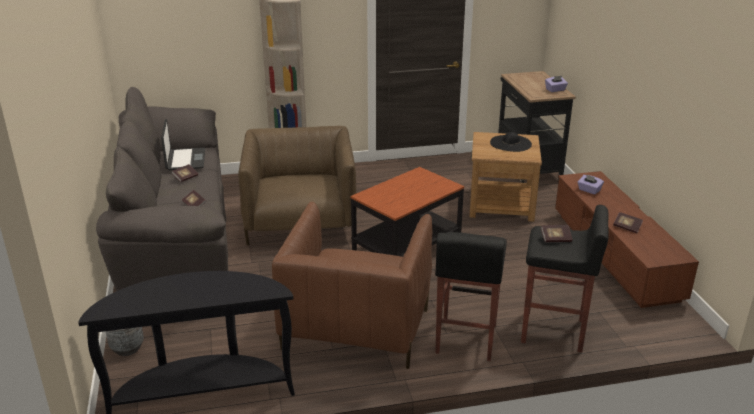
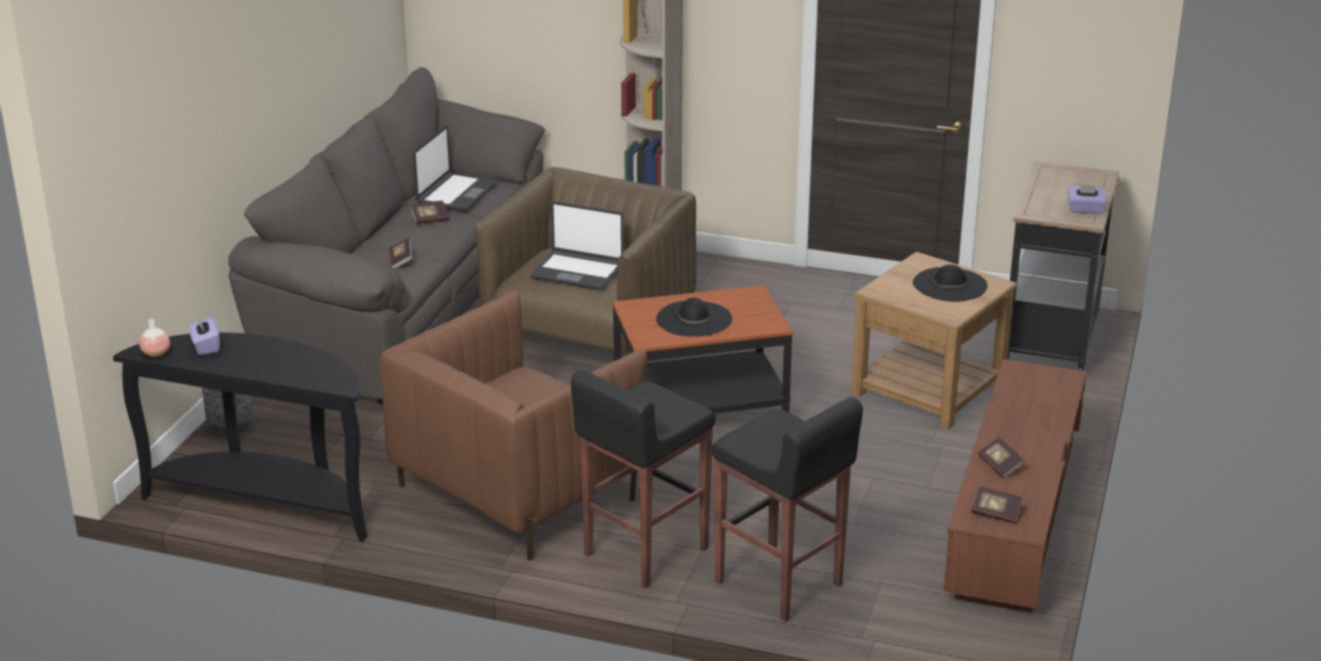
camera: 30 degrees right, 0 degrees up
book [541,225,573,243] -> book moved to [971,486,1022,524]
purple tissue box [578,174,604,194] -> purple tissue box moved to [189,317,220,355]
none -> vase [139,319,170,357]
none -> laptop [531,201,624,290]
none -> black hat [656,298,732,337]

